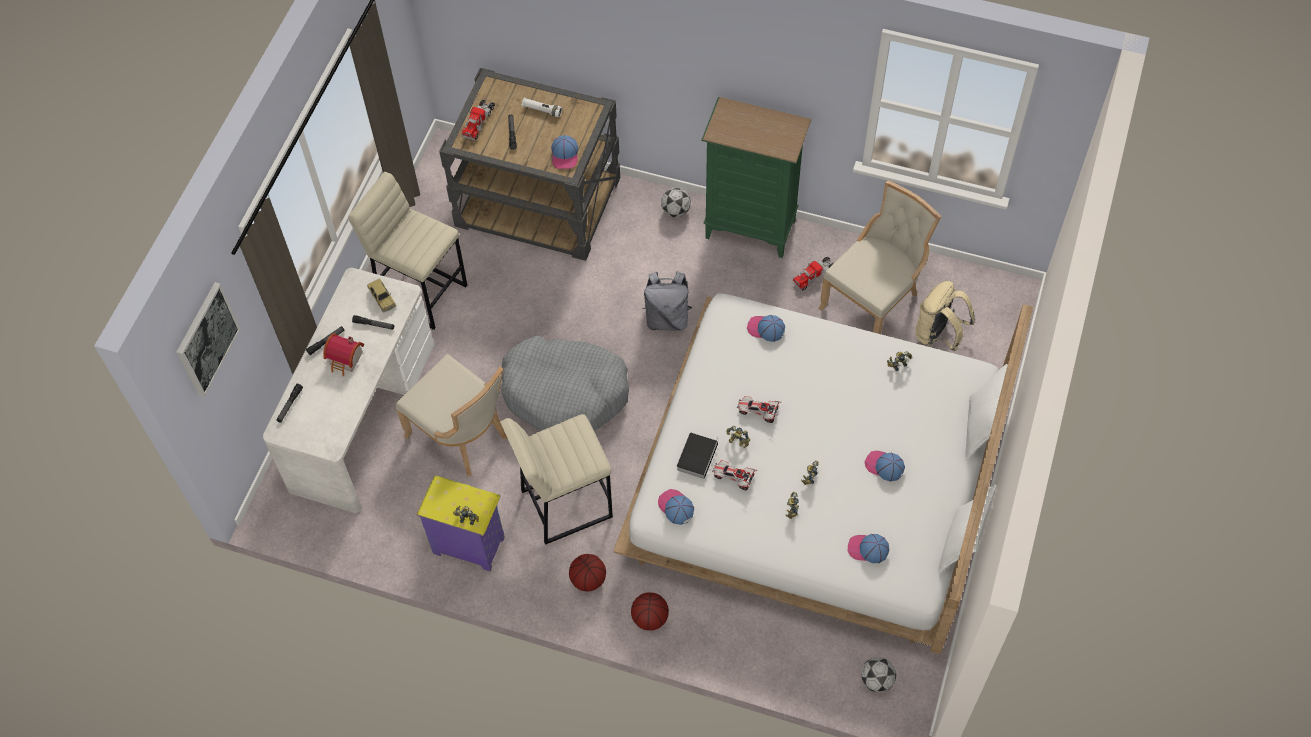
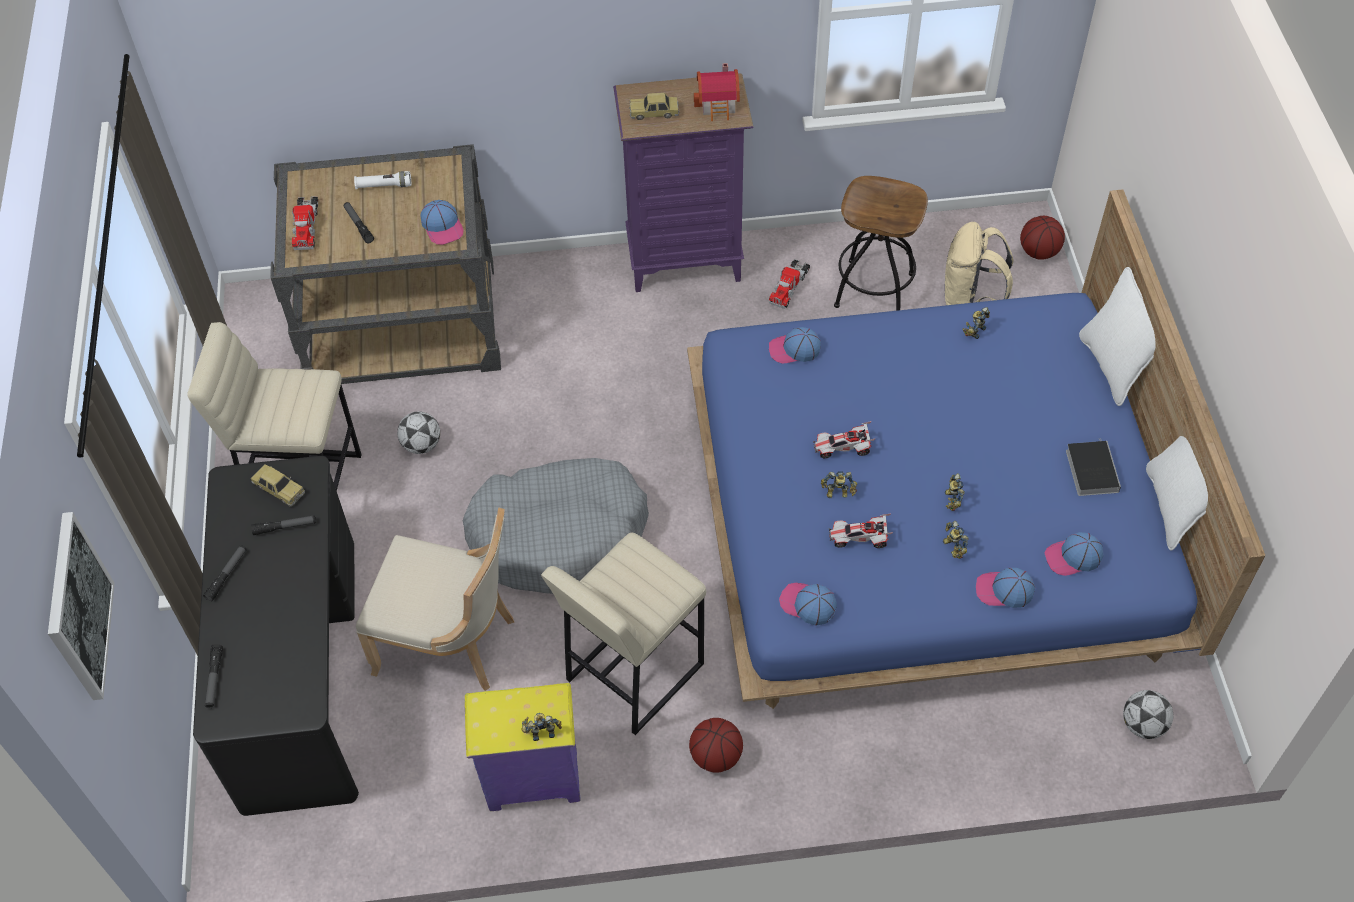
camera: 25 degrees left, 5 degrees down
white desk [263,268,434,513] -> black desk [193,456,359,816]
toy house [323,333,364,376] -> toy house moved to [694,63,740,121]
white bed [613,293,1033,654] -> blue bed [687,189,1265,709]
basketball [631,592,669,631] -> basketball moved to [1020,216,1065,260]
grey backpack [643,271,692,331] -> none
football [661,188,691,218] -> football moved to [397,411,440,454]
book [677,433,719,479] -> book moved to [1066,438,1121,496]
green dresser [701,97,811,258] -> purple dresser [613,73,754,292]
beige chair [819,181,941,334] -> brown stool [834,176,928,311]
cap [865,451,905,482] -> cap moved to [976,568,1035,608]
none -> toy car [629,93,680,120]

